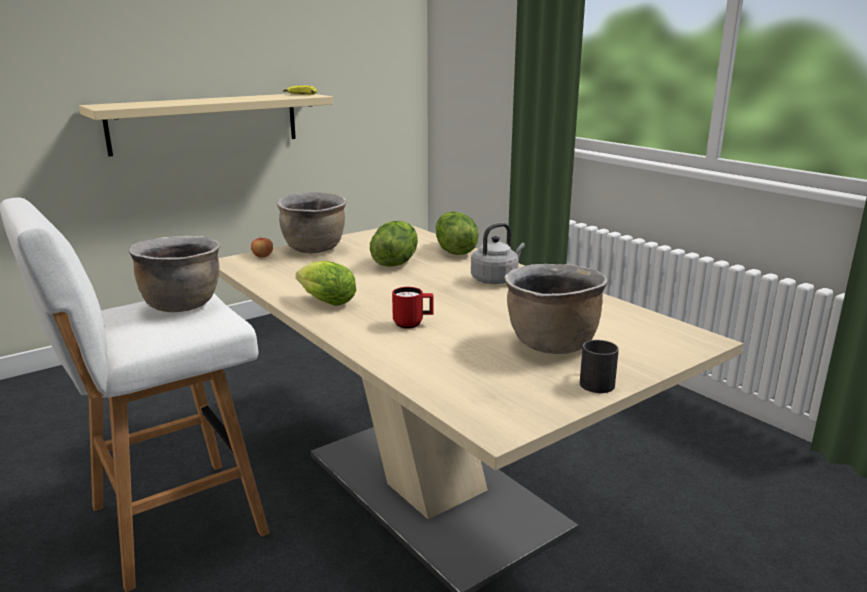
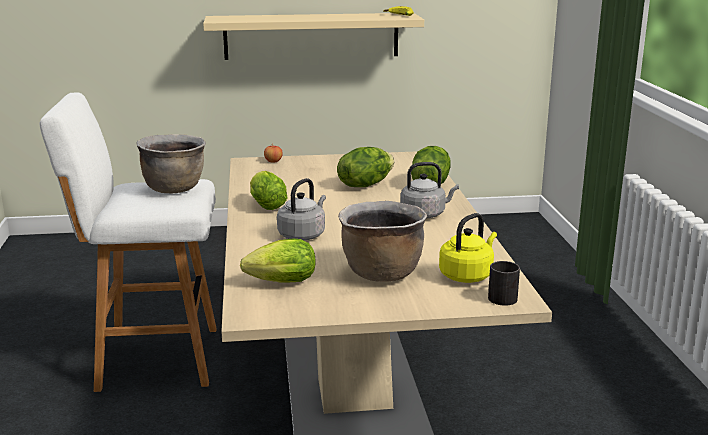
camera: 30 degrees right, 0 degrees up
brown cooking pot [277,192,347,253] -> none
red mug [392,287,433,329] -> grey kettle [277,178,326,240]
black mug [580,340,619,393] -> black mug moved to [488,261,520,306]
none -> lettuce [240,239,316,283]
none -> yellow kettle [439,213,497,283]

